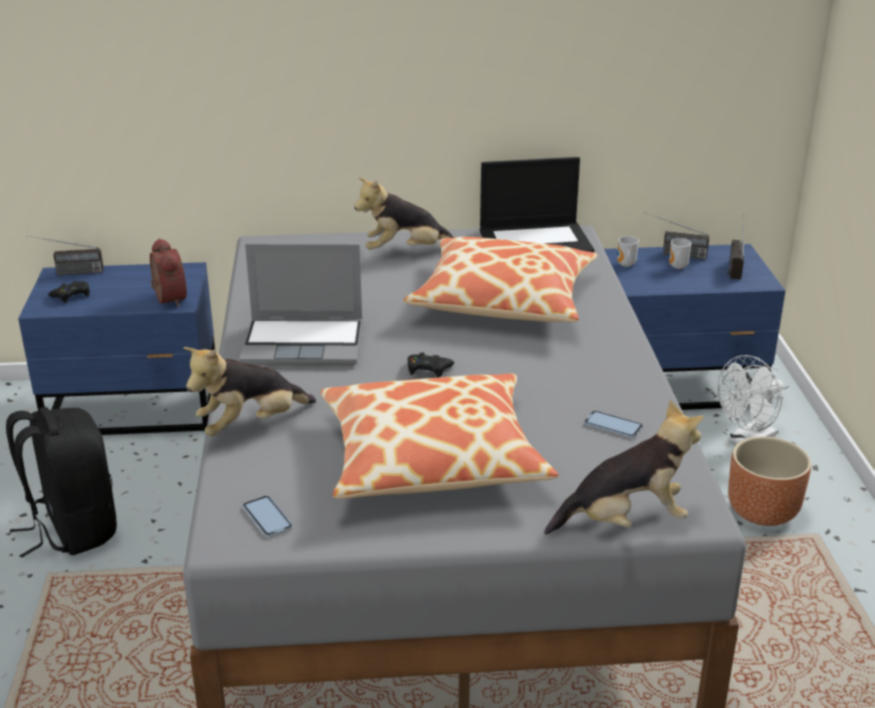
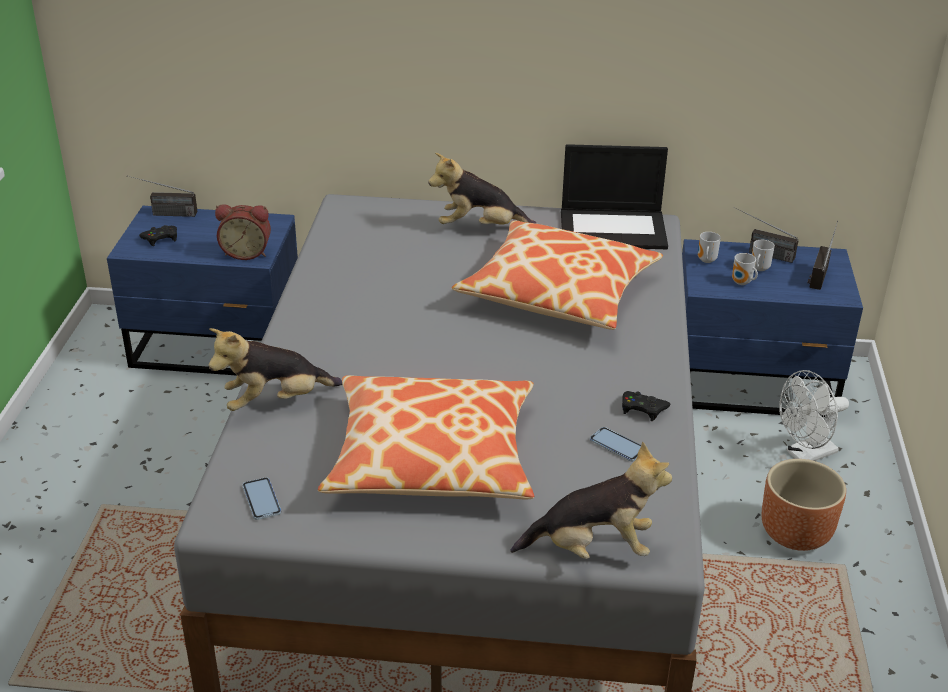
camera: 10 degrees right, 5 degrees up
black backpack [6,407,117,558] -> none
alarm clock [150,238,187,307] -> alarm clock turned 105 degrees clockwise [215,204,271,260]
laptop [239,244,362,366] -> none
black game controller [408,352,454,378] -> black game controller moved to [622,391,670,421]
none -> mug [732,253,758,285]

